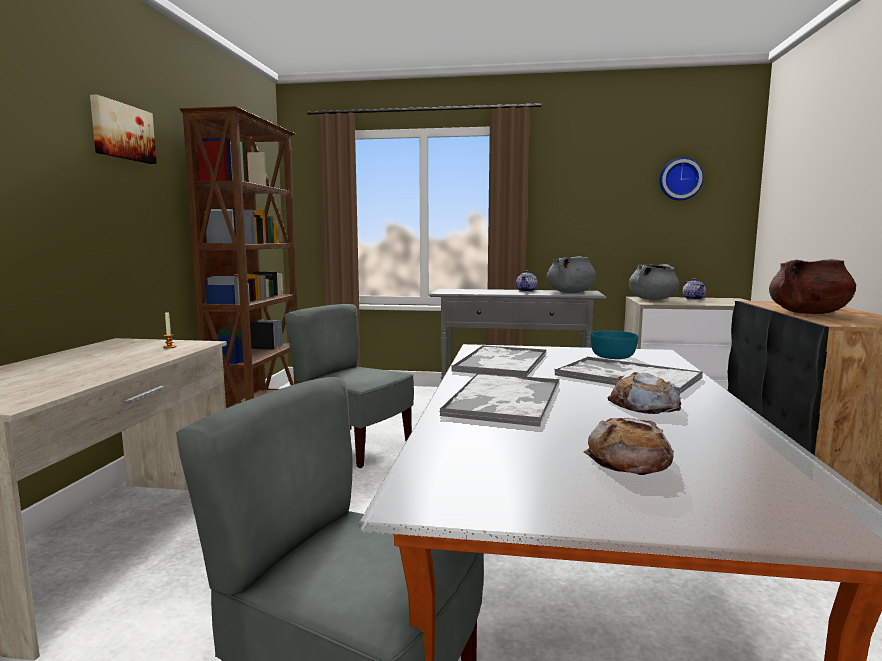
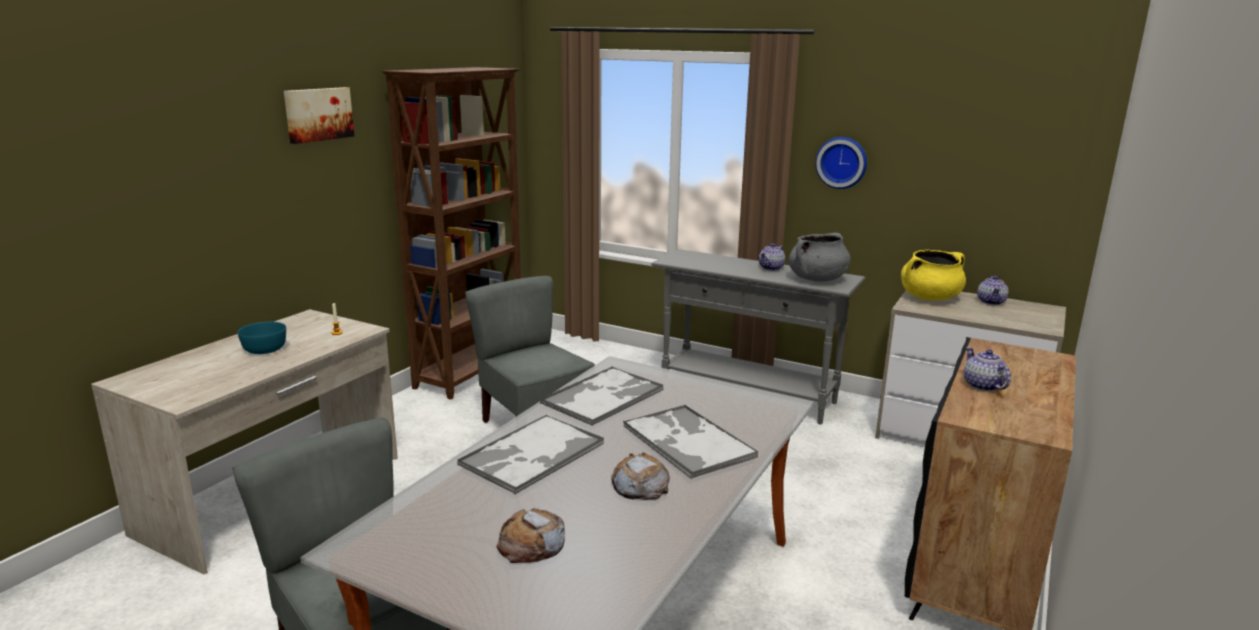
camera: 20 degrees right, 10 degrees up
turquoise bowl [590,331,639,359] -> turquoise bowl moved to [238,322,286,354]
grey cooking pot [629,264,679,300] -> yellow cooking pot [901,249,966,301]
wall clock [660,158,704,201] -> wall clock moved to [815,137,867,189]
brown cooking pot [769,259,856,314] -> teapot [964,347,1011,391]

